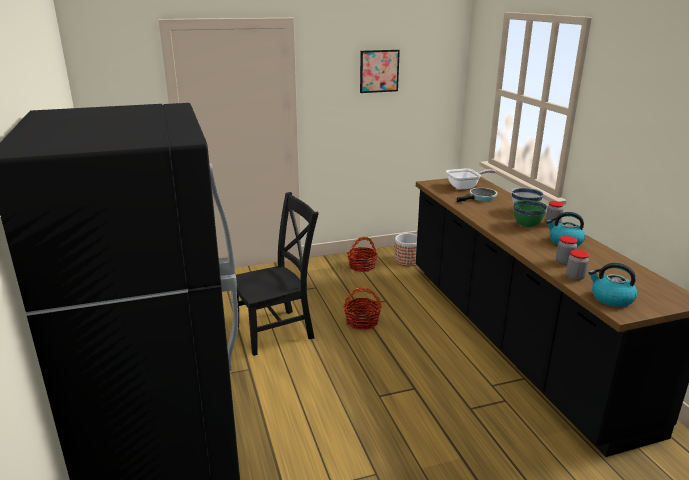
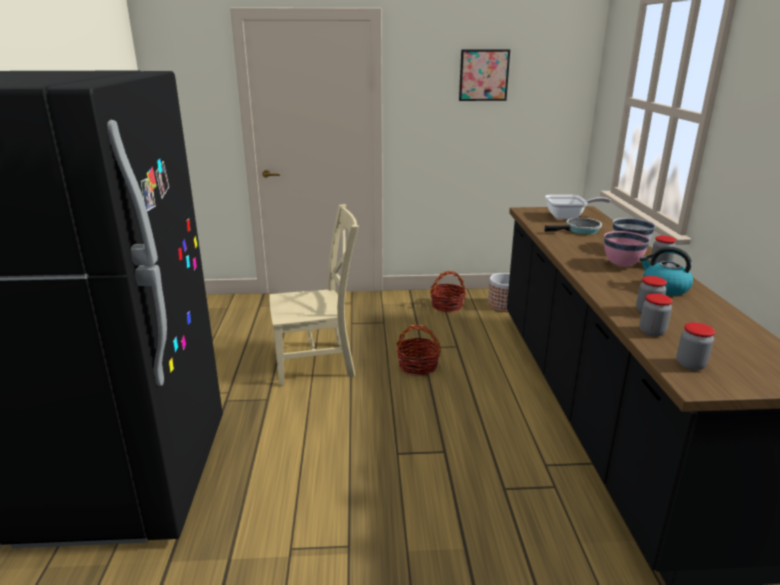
camera: 15 degrees right, 0 degrees up
black chair [231,192,319,356] -> beige chair [269,204,359,386]
green bowl [513,200,547,227] -> pink bowl [604,231,650,267]
kettle [588,263,637,307] -> jar [676,322,715,371]

